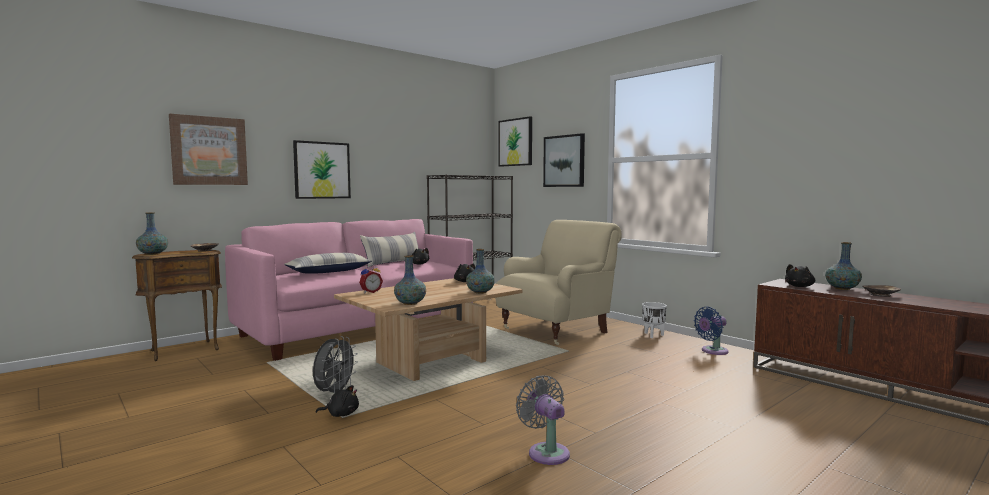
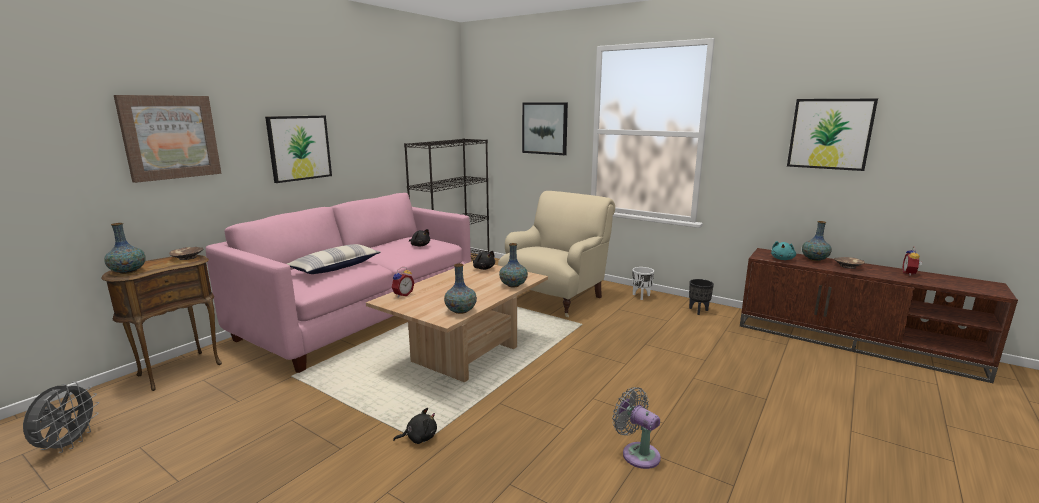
camera: 15 degrees left, 10 degrees up
grey fan [313,336,358,394] -> grey fan moved to [23,382,99,453]
pillow [360,232,419,267] -> none
picture [498,116,532,167] -> picture moved to [787,99,878,171]
blue fan [694,307,729,355] -> black planter [689,279,714,315]
black plush toy [785,264,815,287] -> turquoise plush toy [771,241,796,260]
none -> alarm clock [902,247,922,276]

